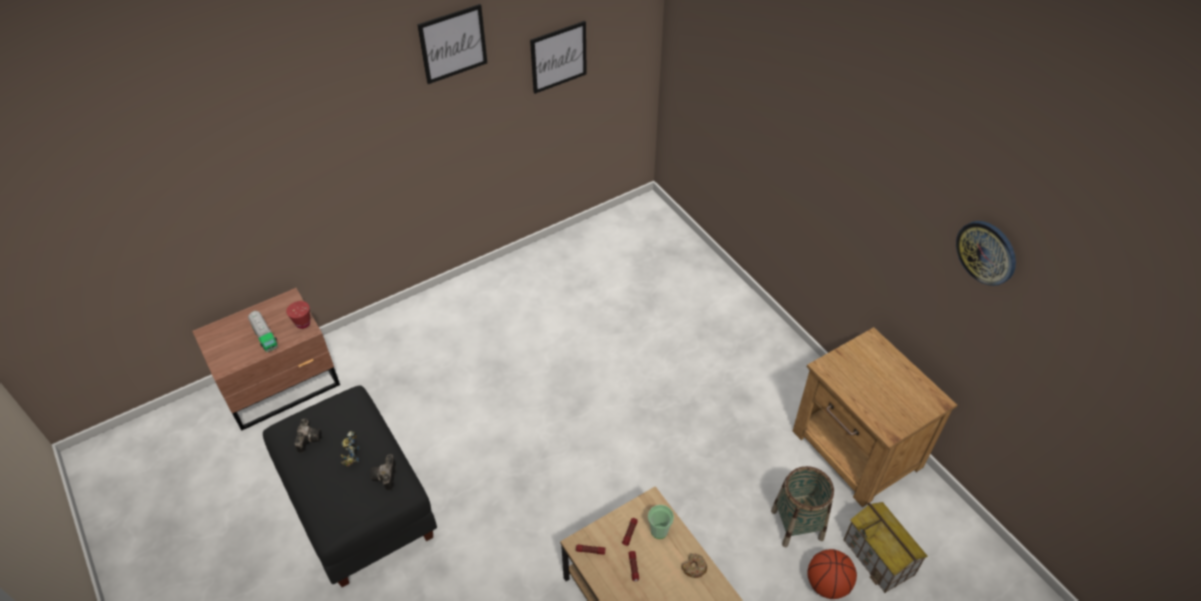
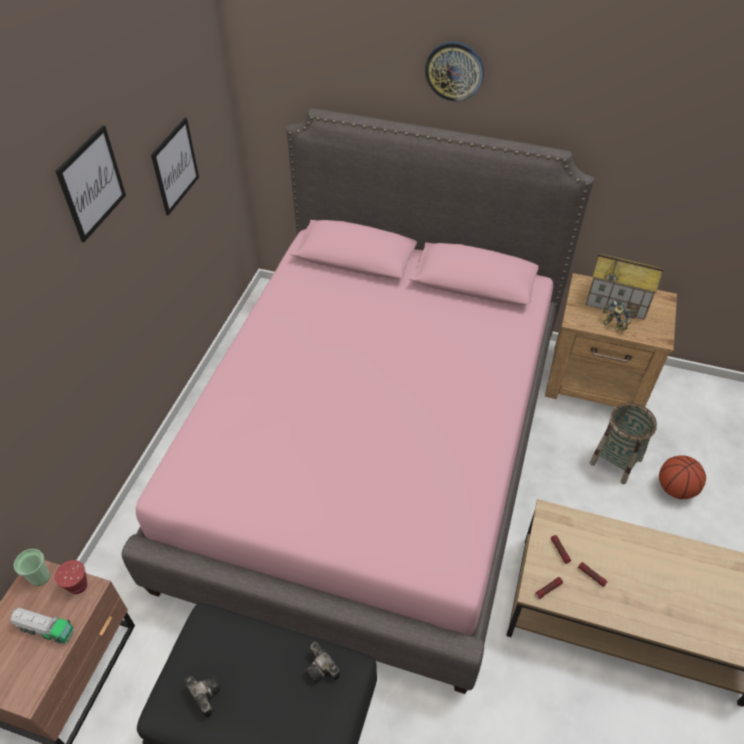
camera: 40 degrees left, 0 degrees up
toy robot [341,431,360,467] -> toy robot moved to [603,300,631,331]
cup [648,505,674,539] -> cup moved to [14,549,50,586]
donut [681,553,707,578] -> none
toy house [844,502,928,593] -> toy house moved to [585,254,664,320]
wall clock [956,221,1016,286] -> wall clock moved to [425,41,484,102]
none -> pink bed [122,108,594,694]

